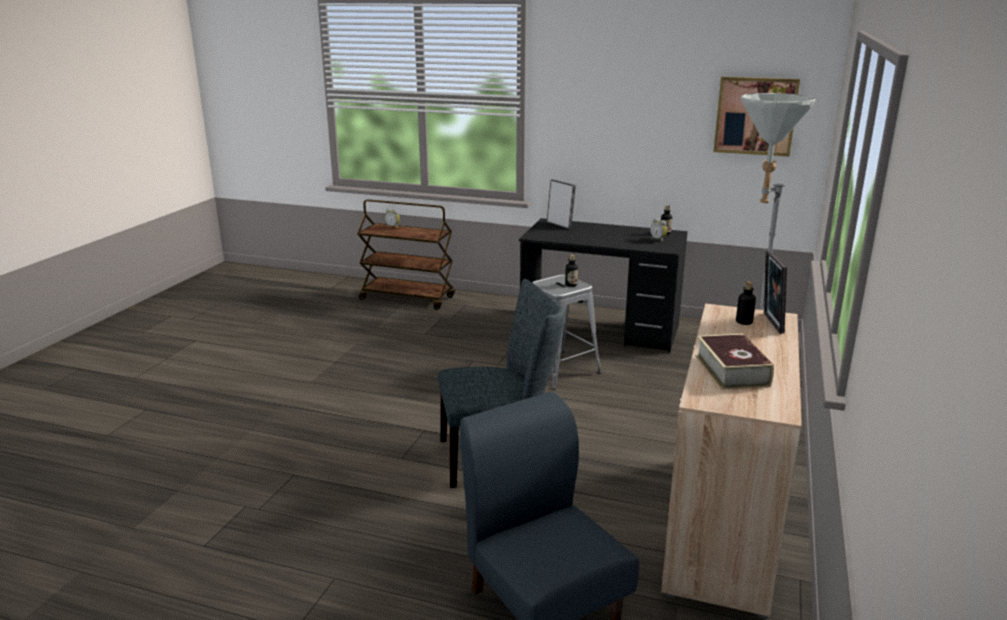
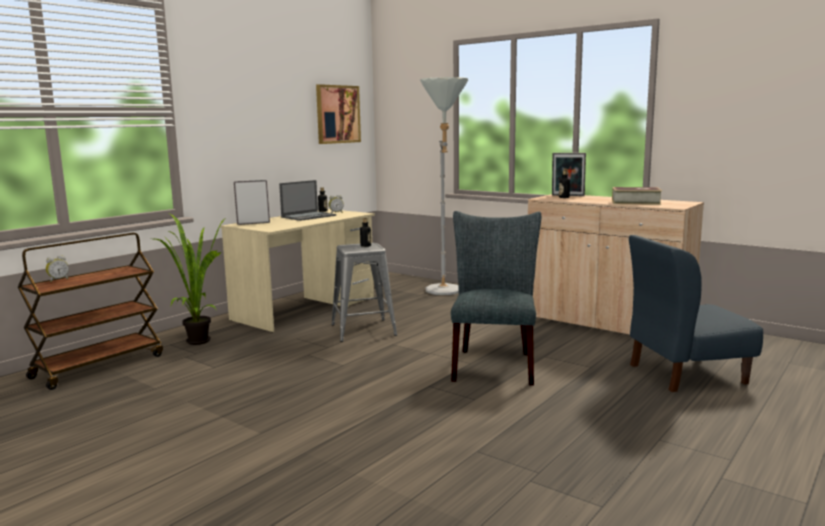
camera: 70 degrees left, 10 degrees down
black desk [519,218,688,353] -> beige desk [220,209,375,332]
none -> potted plant [154,214,226,345]
none -> laptop [279,180,336,221]

